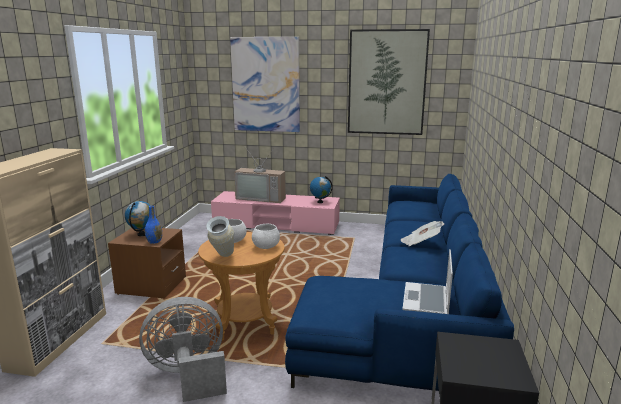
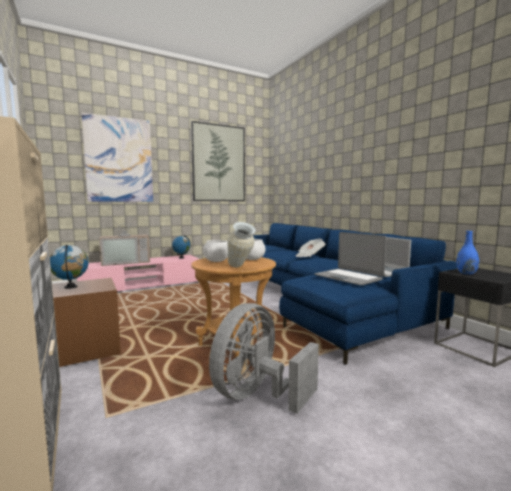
camera: 40 degrees left, 10 degrees down
blue vase [145,206,162,244] -> blue vase moved to [457,231,479,274]
none -> laptop [314,232,386,285]

